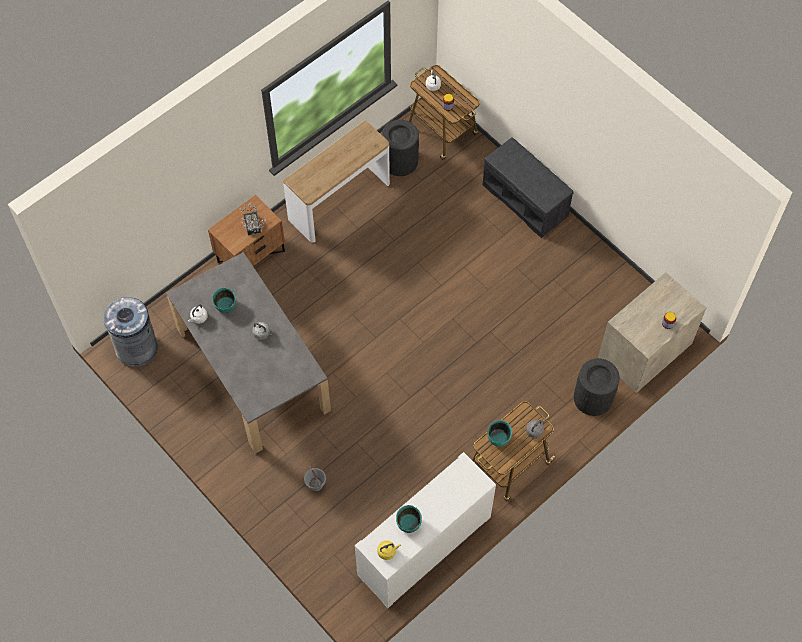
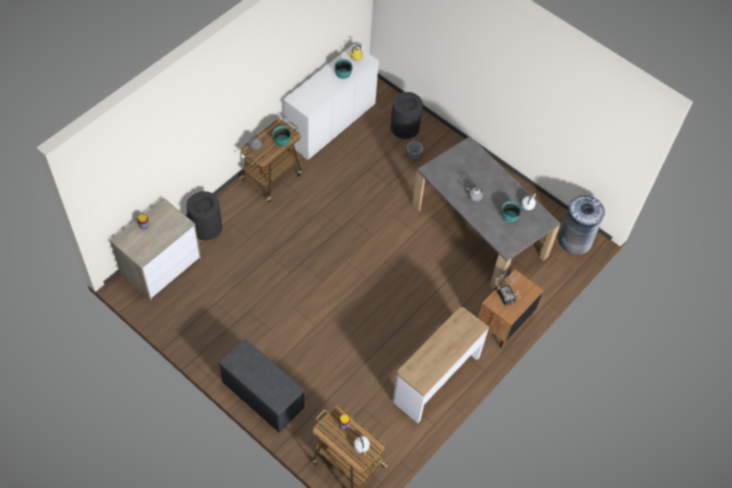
camera: 170 degrees right, 5 degrees down
black trash can [382,120,419,176] -> black trash can moved to [390,92,423,139]

